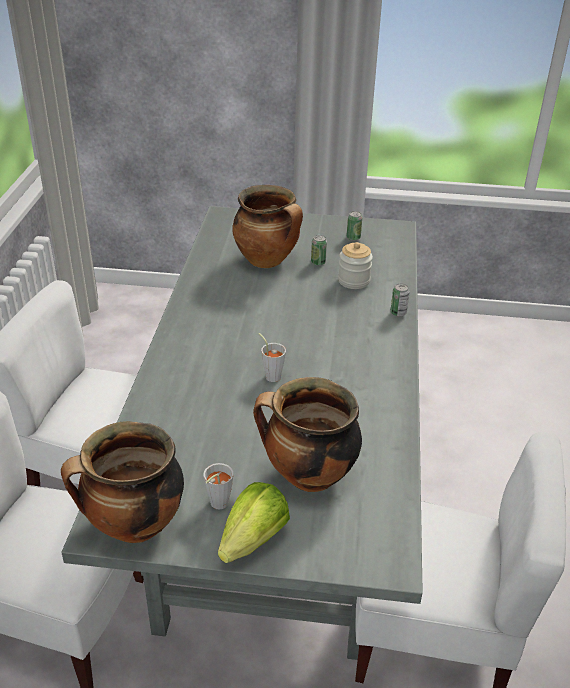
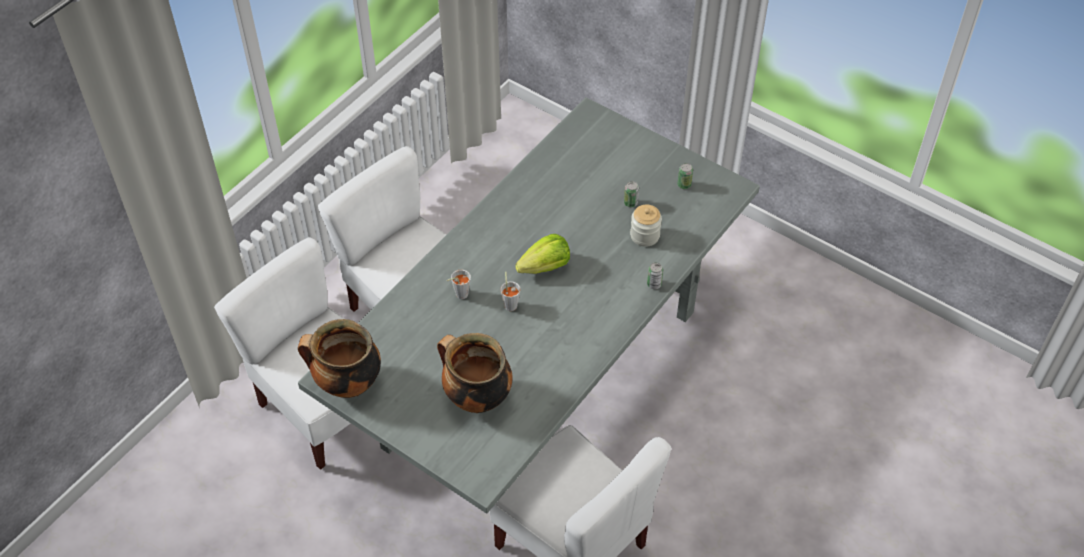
camera: 30 degrees right, 15 degrees up
grey cup [204,463,233,510] -> grey cup moved to [446,270,471,299]
lettuce [218,482,290,563] -> lettuce moved to [515,234,570,274]
cooking pot [233,185,303,268] -> none

